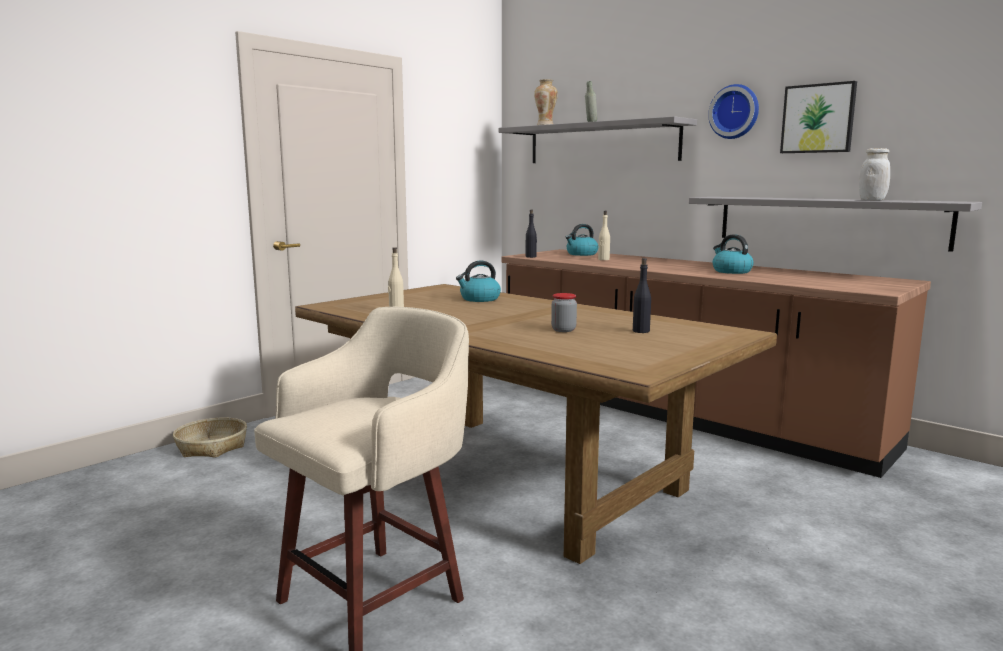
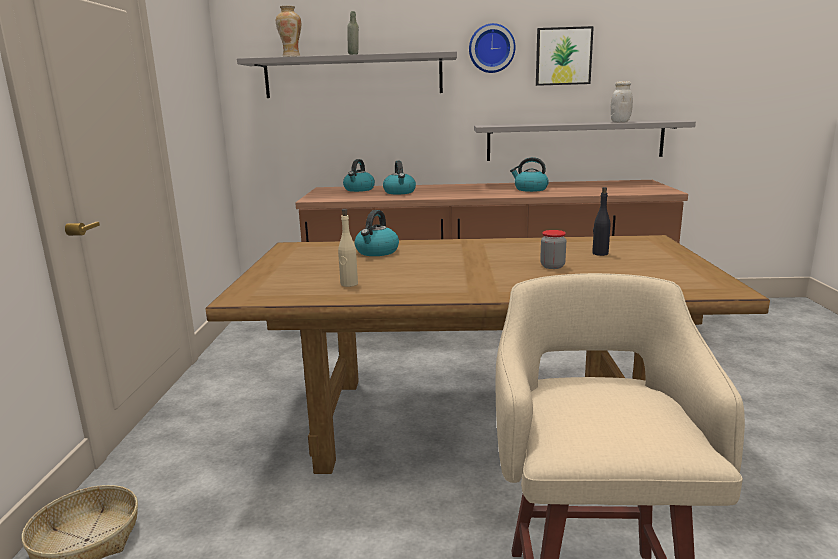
camera: 40 degrees left, 5 degrees up
black bottle [526,210,537,258] -> none
beige bottle [598,211,610,260] -> kettle [383,161,416,195]

